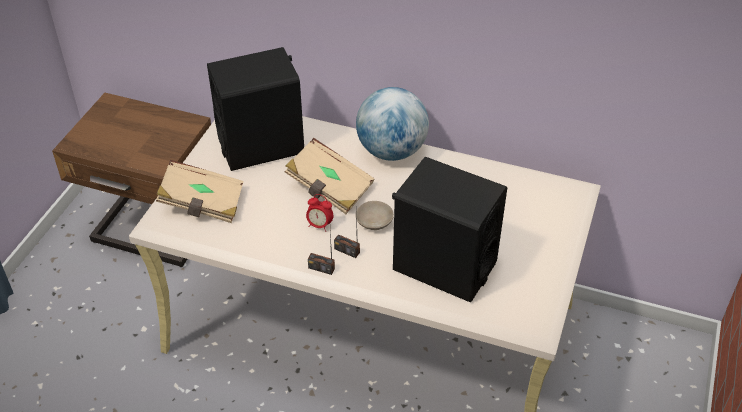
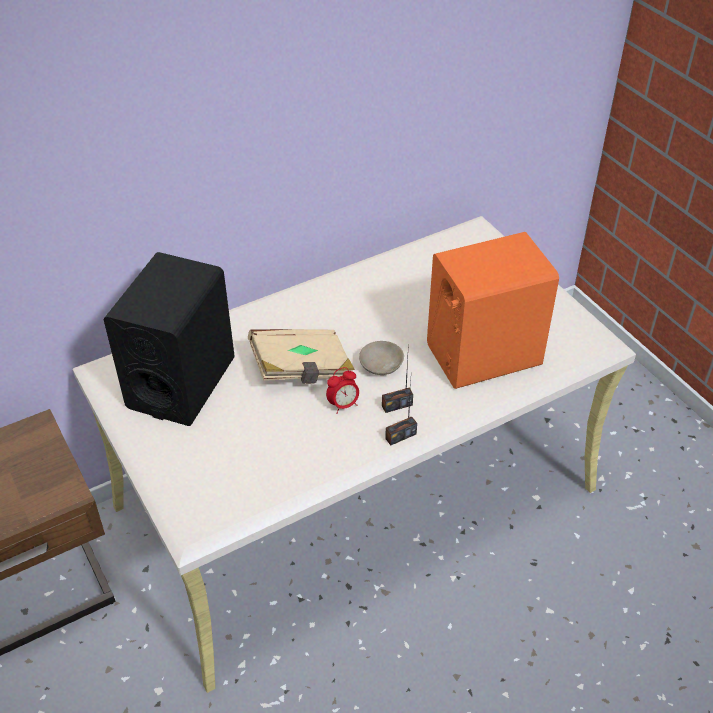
camera: 50 degrees left, 0 degrees up
beige book [156,160,244,223] -> none
globe [356,87,429,161] -> none
black speaker [392,157,507,302] -> orange speaker [427,232,559,389]

